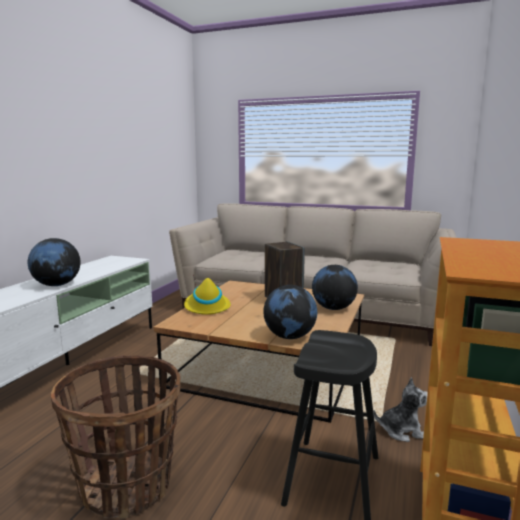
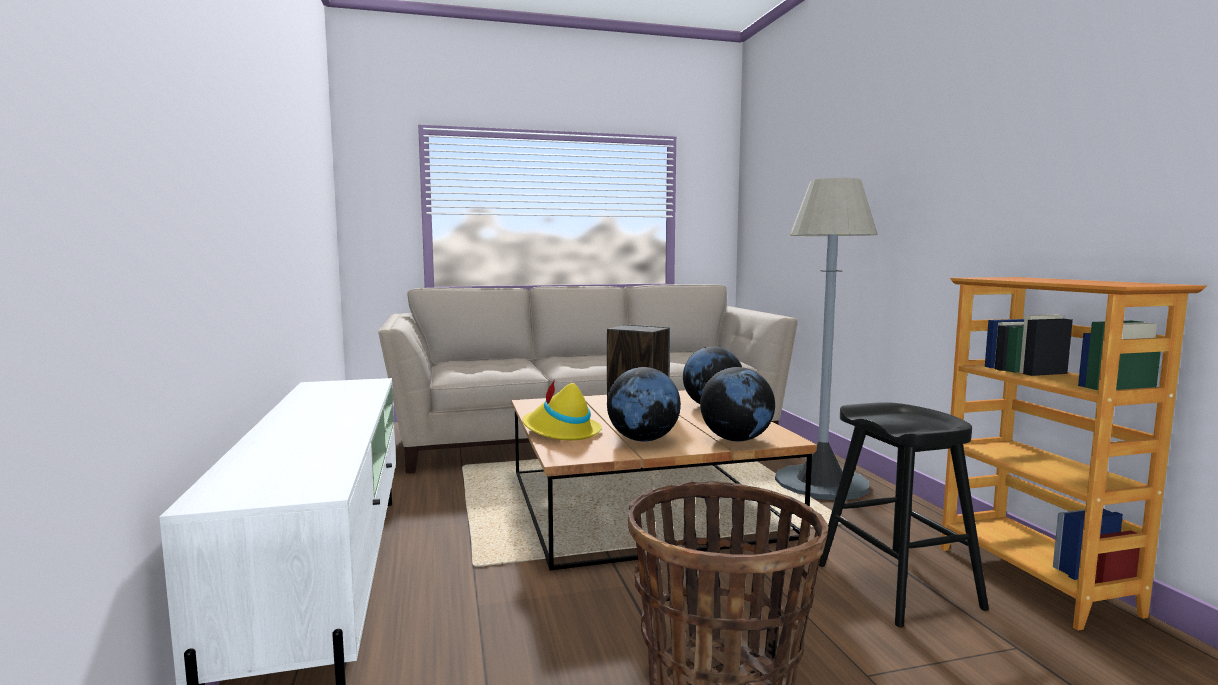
camera: 35 degrees left, 5 degrees down
globe [28,238,80,286] -> globe moved to [607,367,681,442]
plush toy [373,377,428,442] -> none
none -> grey floor lamp [775,178,878,500]

